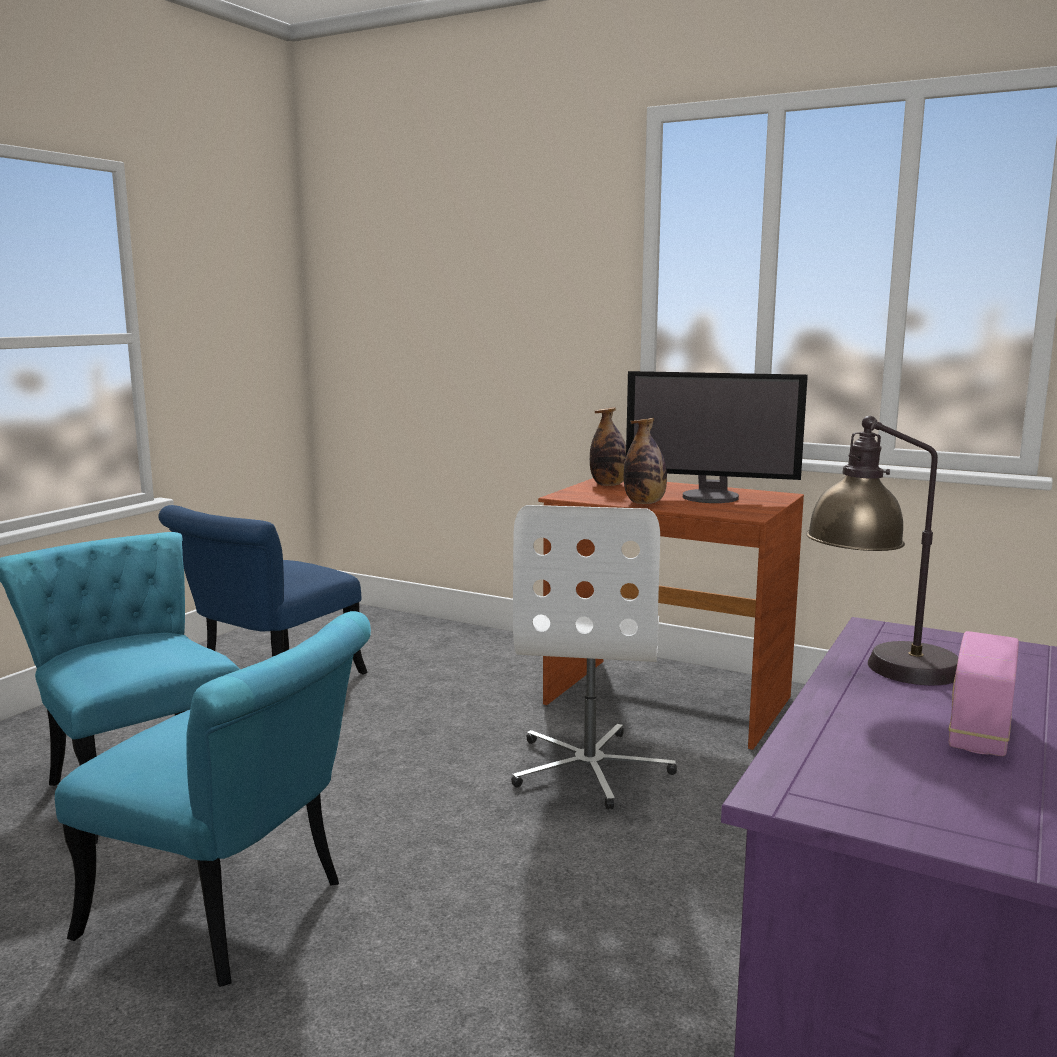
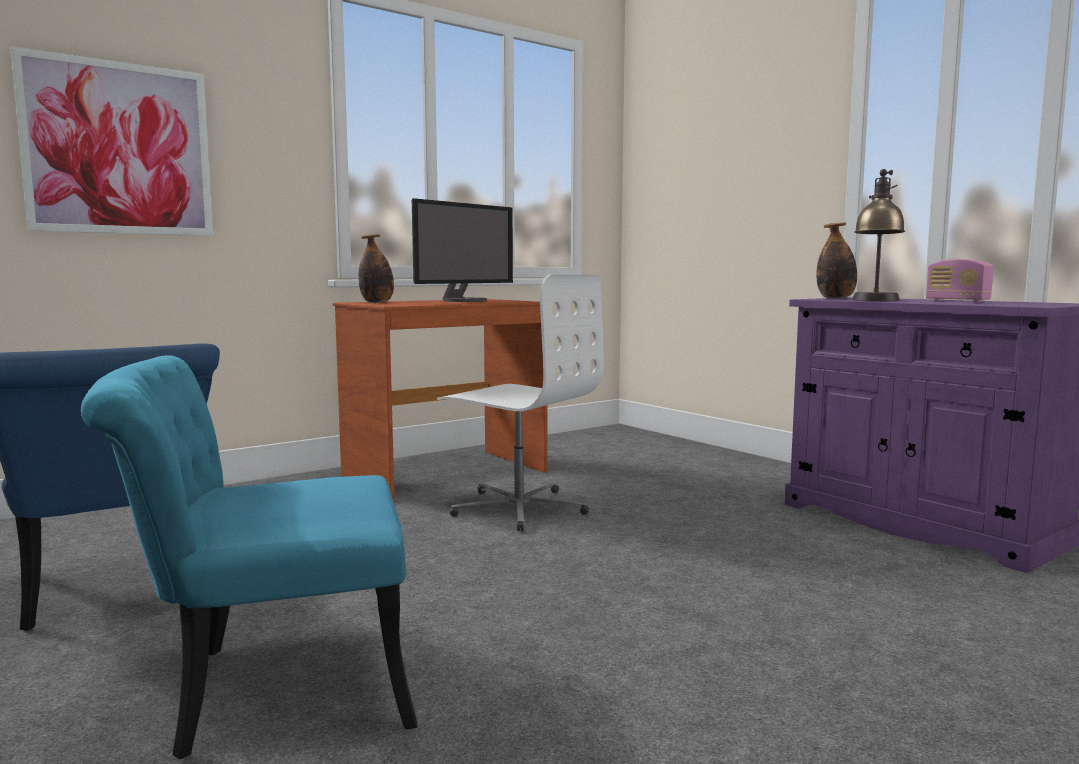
camera: 65 degrees left, 5 degrees down
turquoise chair [55,611,371,987] -> none
bottle [624,418,667,504] -> bottle moved to [816,223,857,299]
none -> picture [10,46,213,236]

